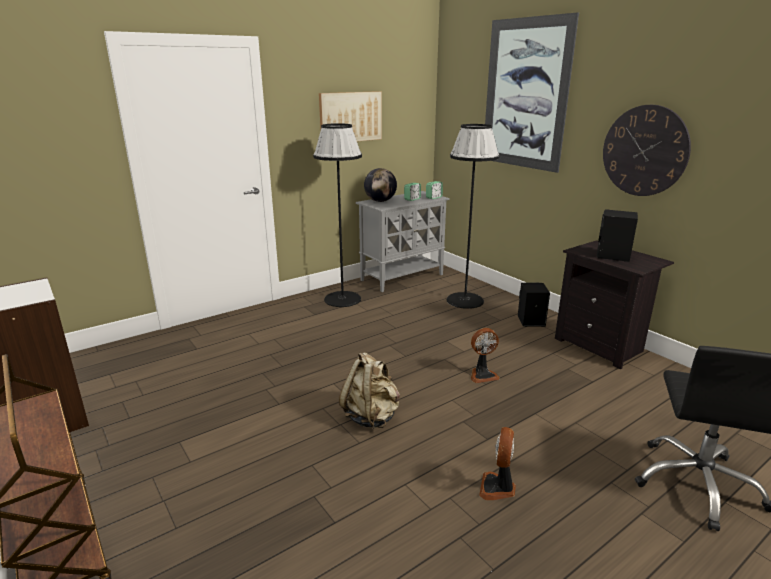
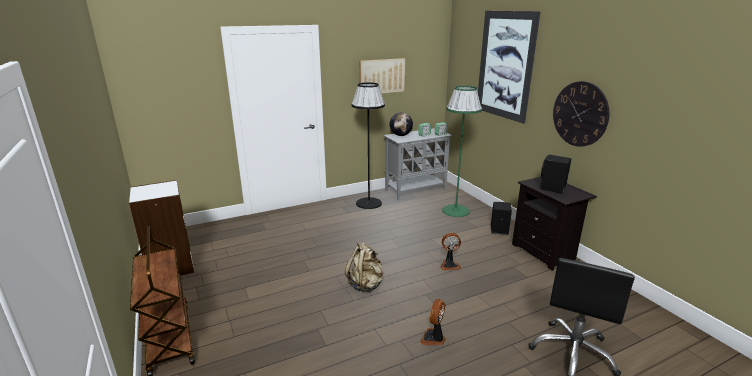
camera: 10 degrees right, 0 degrees up
black floor lamp [447,124,499,309] -> green floor lamp [442,86,482,217]

